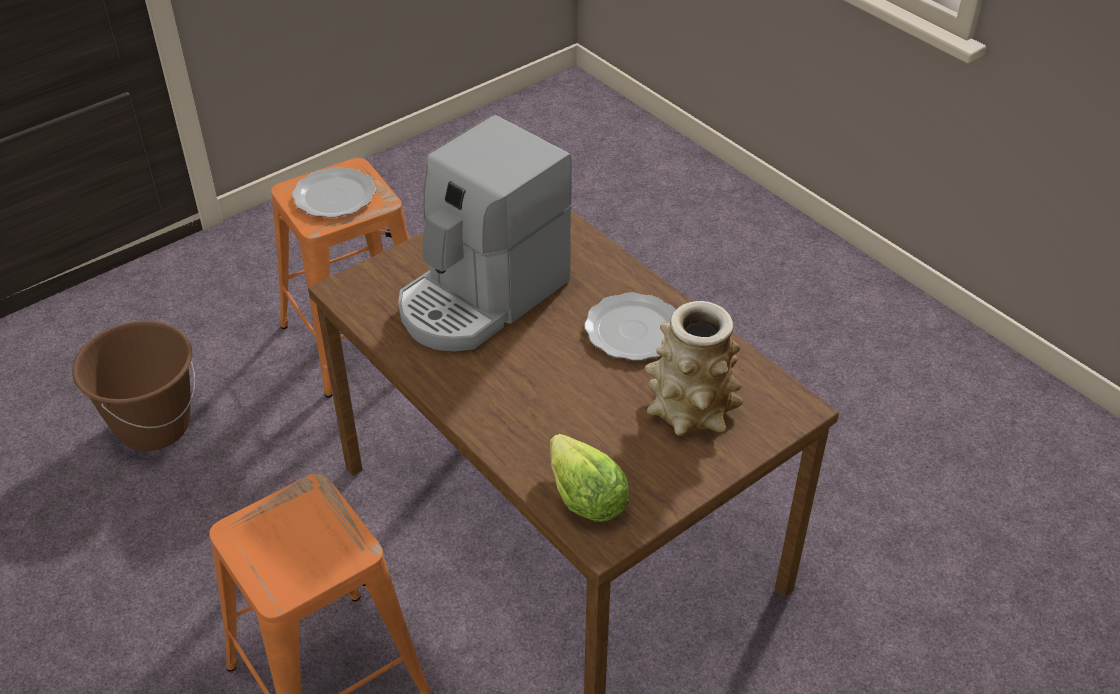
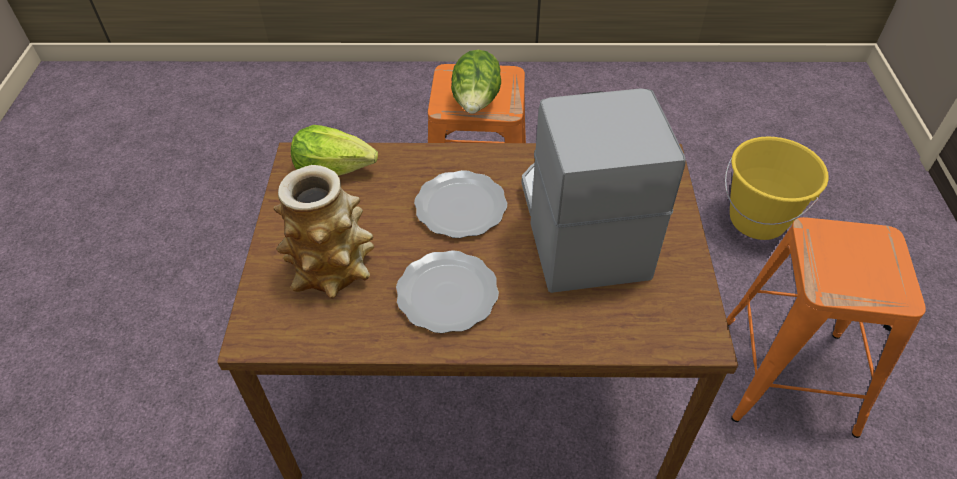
camera: 130 degrees right, 5 degrees up
brown bucket [72,321,195,451] -> yellow bucket [725,136,829,240]
plate [292,167,376,218] -> plate moved to [414,170,507,238]
none -> lettuce [451,50,501,114]

